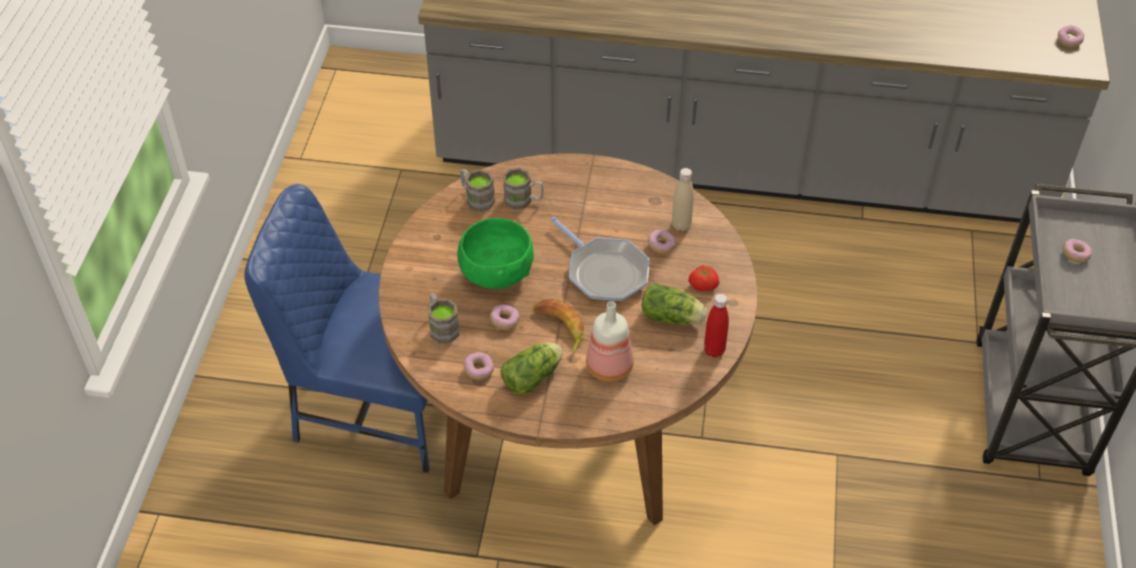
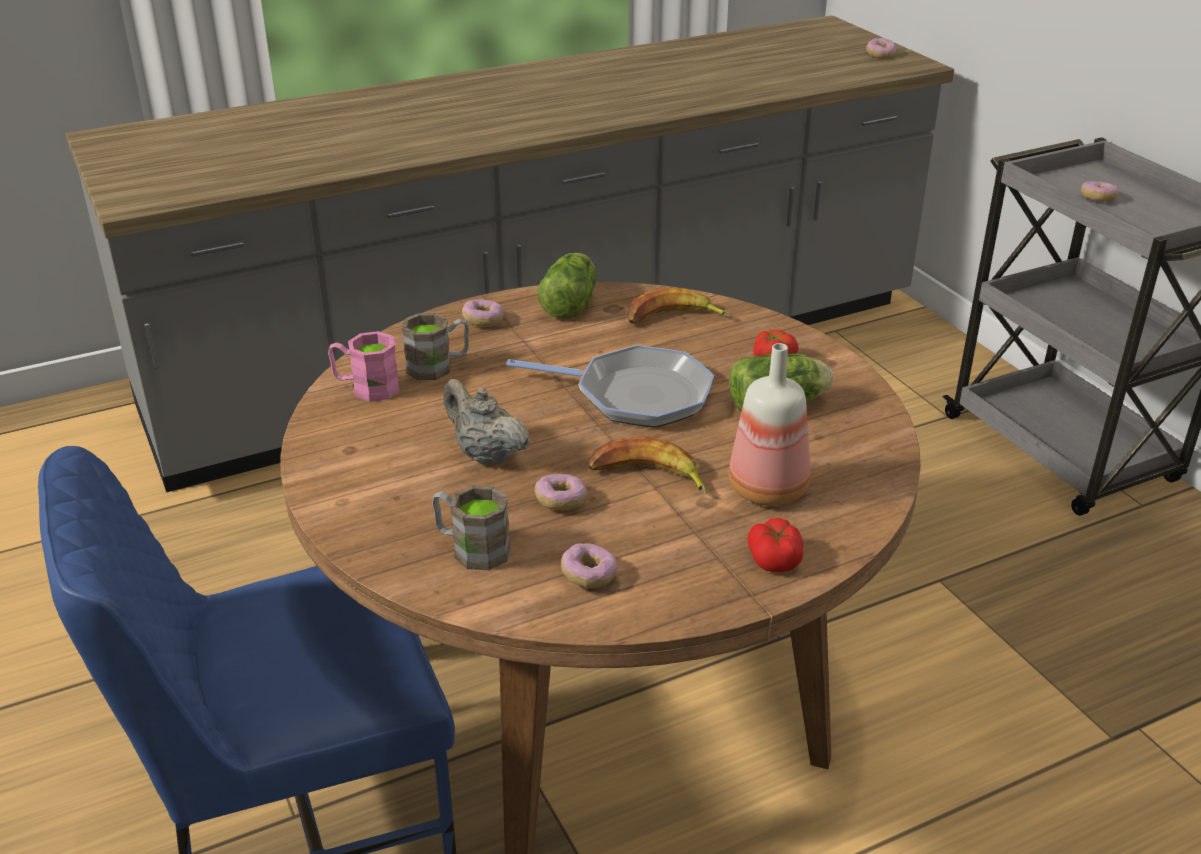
camera: 35 degrees left, 15 degrees down
green bowl [457,218,534,289] -> beige teapot [444,379,530,465]
brown mug [460,169,495,212] -> pink mug [328,331,400,402]
lettuce [500,342,563,394] -> lettuce moved to [537,253,596,319]
donut [648,230,676,254] -> donut moved to [462,299,504,326]
beige bottle [672,168,694,231] -> banana [627,288,731,324]
red bottle [704,294,729,358] -> none
none -> tomato [748,518,803,572]

